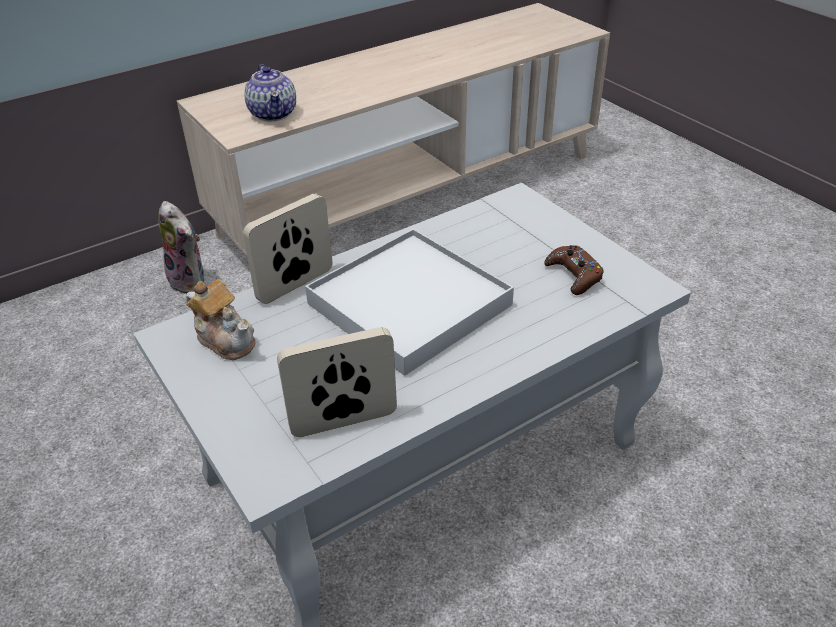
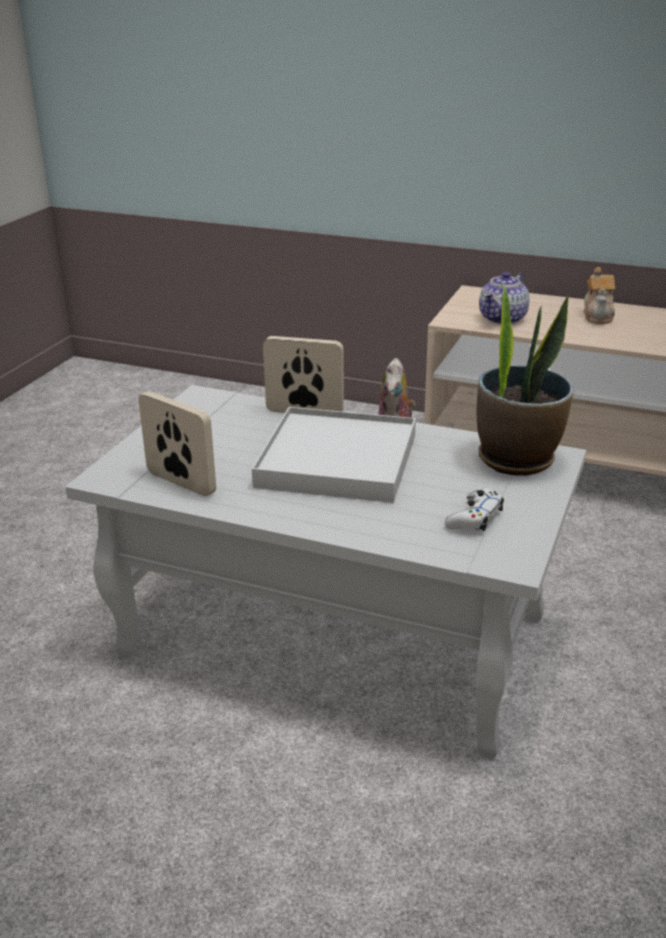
camera: 55 degrees right, 10 degrees down
teapot [186,279,255,360] -> teapot moved to [584,267,615,324]
brown game controller [544,245,604,295] -> white game controller [445,488,504,531]
none -> potted plant [477,283,574,476]

